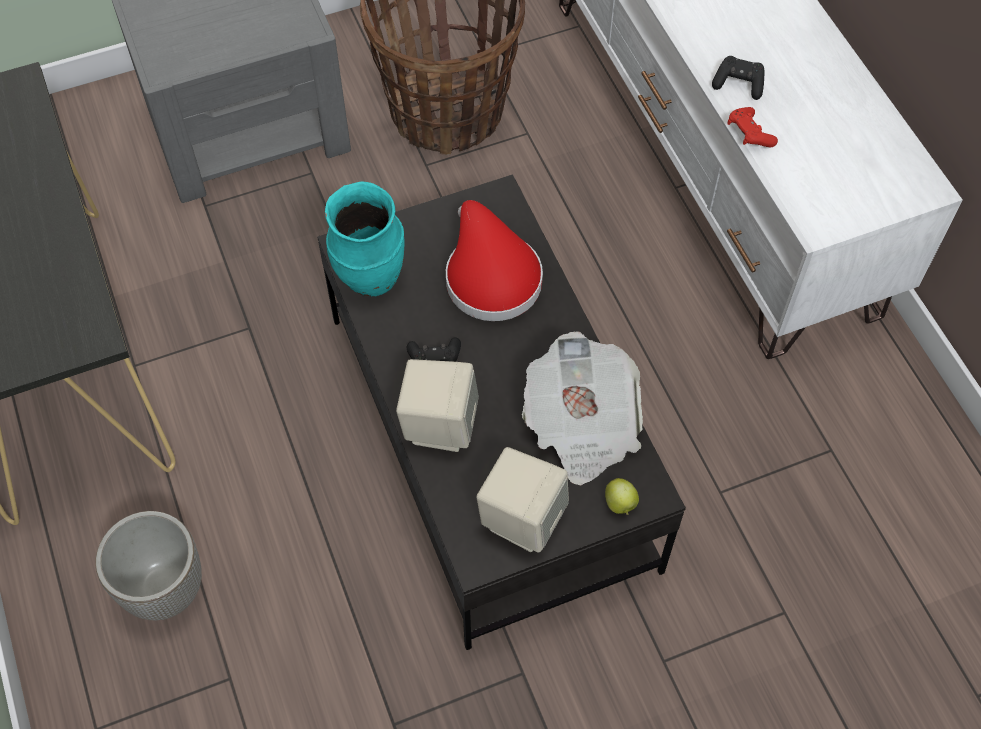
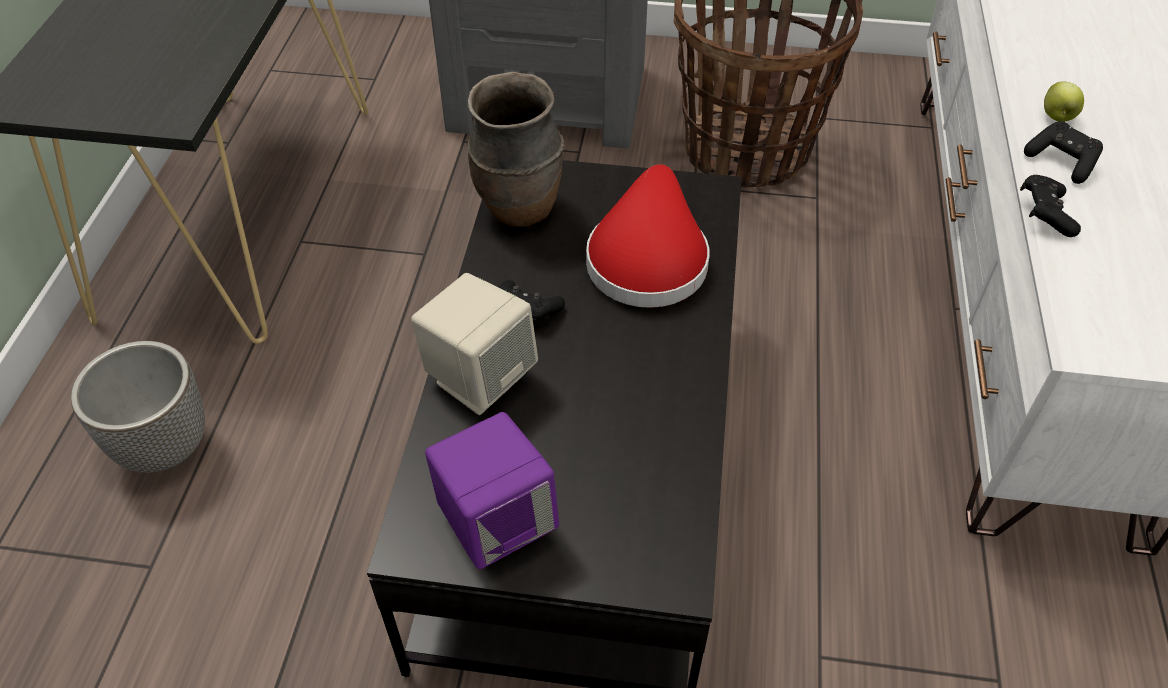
camera: 30 degrees right, 10 degrees down
turquoise vase [325,181,405,296] -> brown vase [468,72,564,227]
beige speaker [476,447,569,552] -> purple speaker [425,412,559,569]
newspaper [522,331,643,485] -> none
apple [605,478,639,515] -> apple moved to [1044,82,1084,122]
red game controller [727,107,778,147] -> black game controller [1020,175,1081,237]

